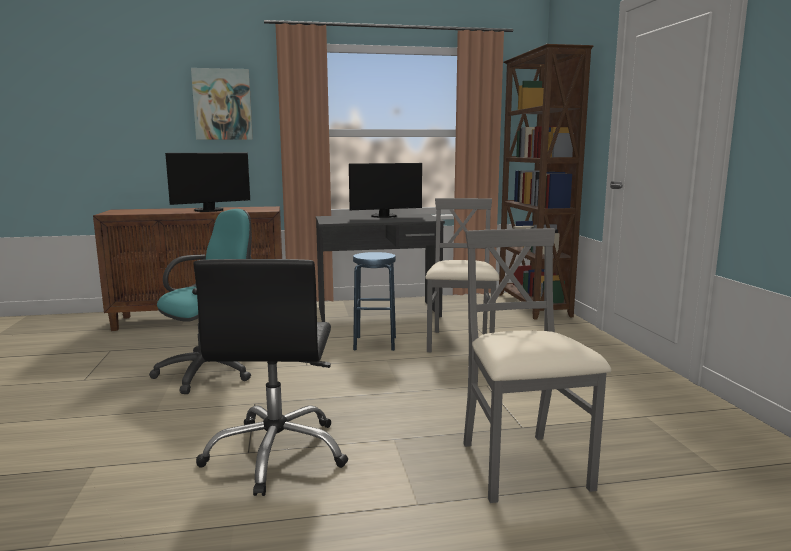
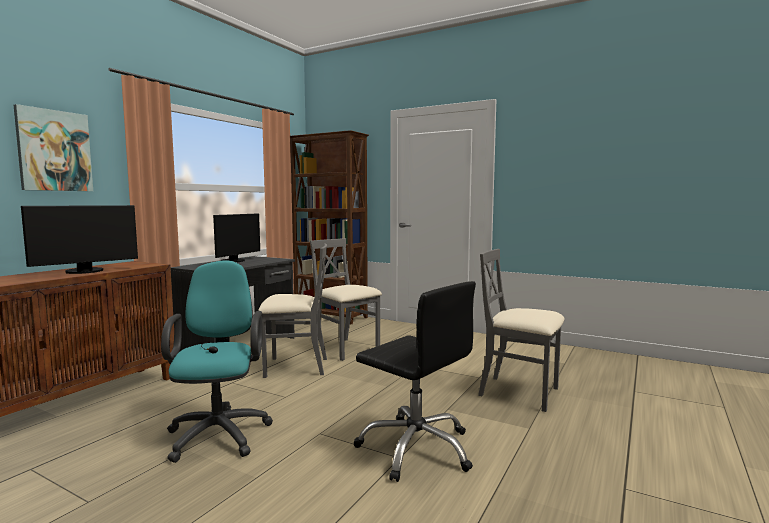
camera: 50 degrees left, 5 degrees down
monitor [165,152,250,212] -> monitor turned 45 degrees clockwise [21,205,138,274]
blue stool [353,252,396,351] -> grey chair [258,243,327,378]

